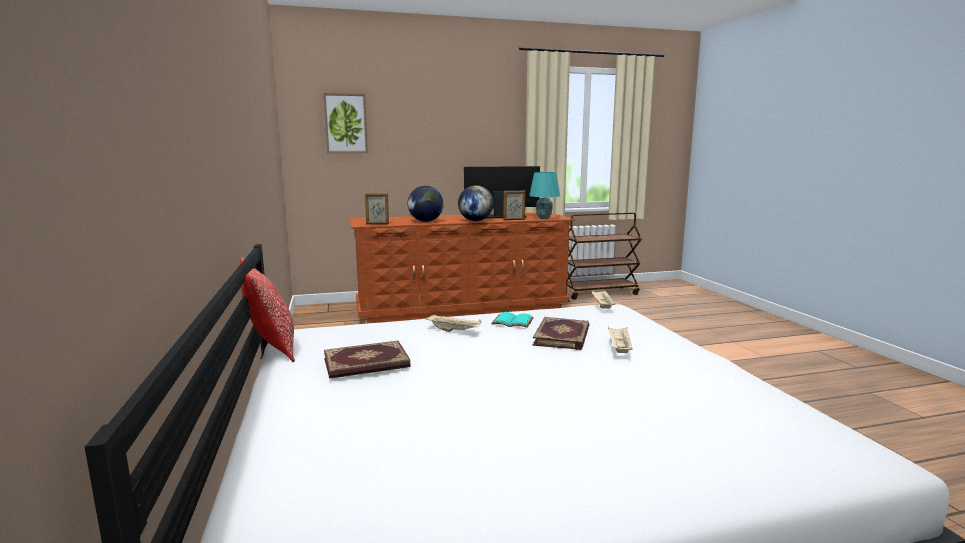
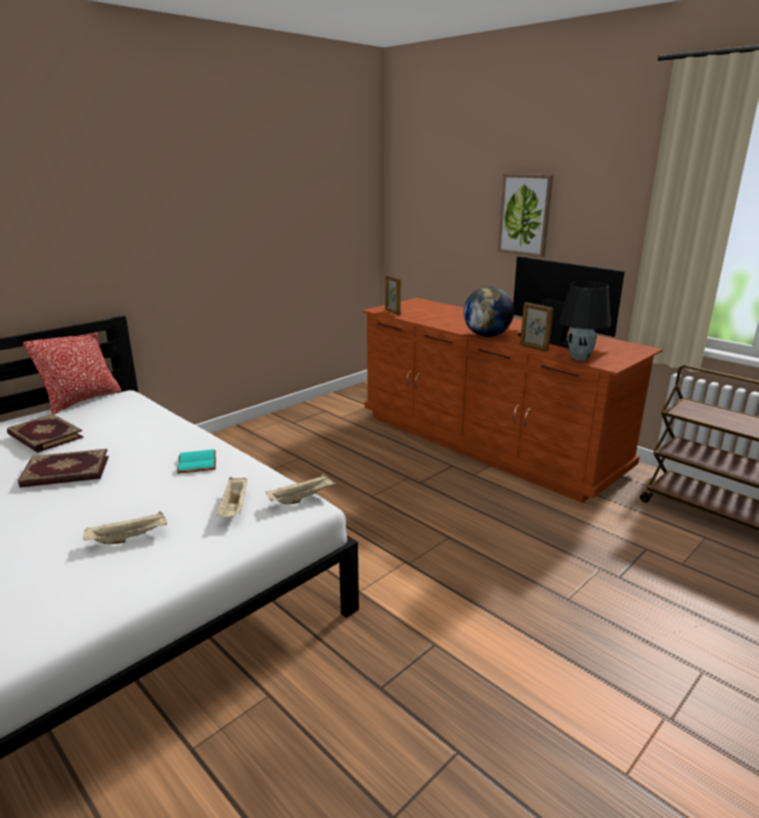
camera: 60 degrees right, 10 degrees up
picture [323,93,368,153] -> picture moved to [498,174,553,257]
globe [408,186,444,222] -> none
beige tray [426,315,482,332] -> beige tray moved to [216,477,247,517]
turquoise table lamp [529,172,560,219] -> black table lamp [559,282,611,361]
book [533,317,589,350] -> book moved to [18,449,109,488]

